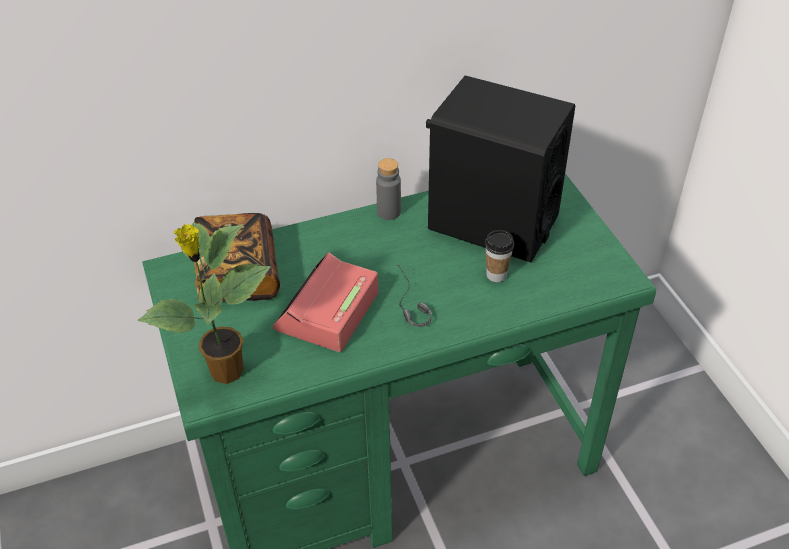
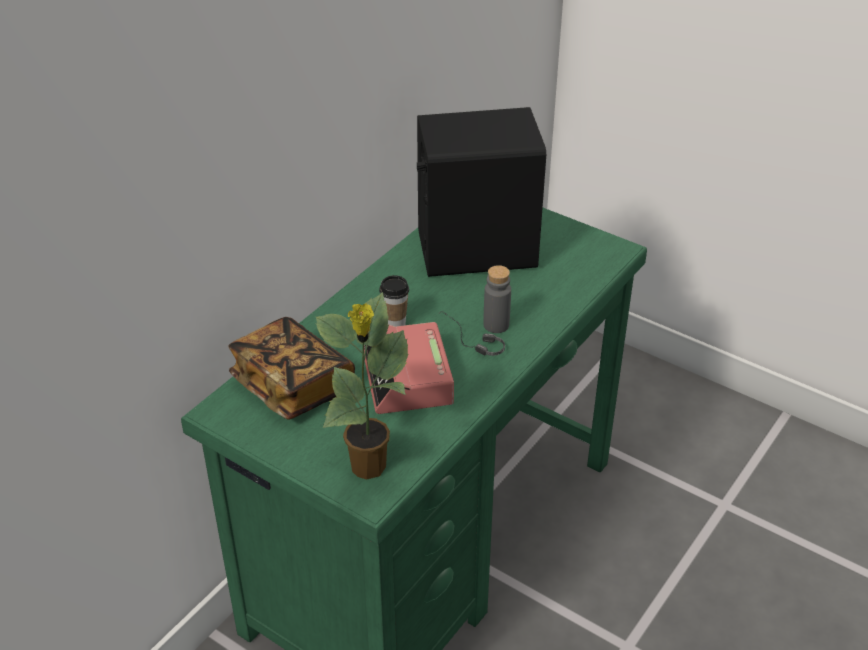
camera: 35 degrees left, 5 degrees down
grey bottle [376,158,401,220] -> grey bottle moved to [483,265,511,333]
cup [485,230,514,282] -> cup moved to [379,275,409,327]

